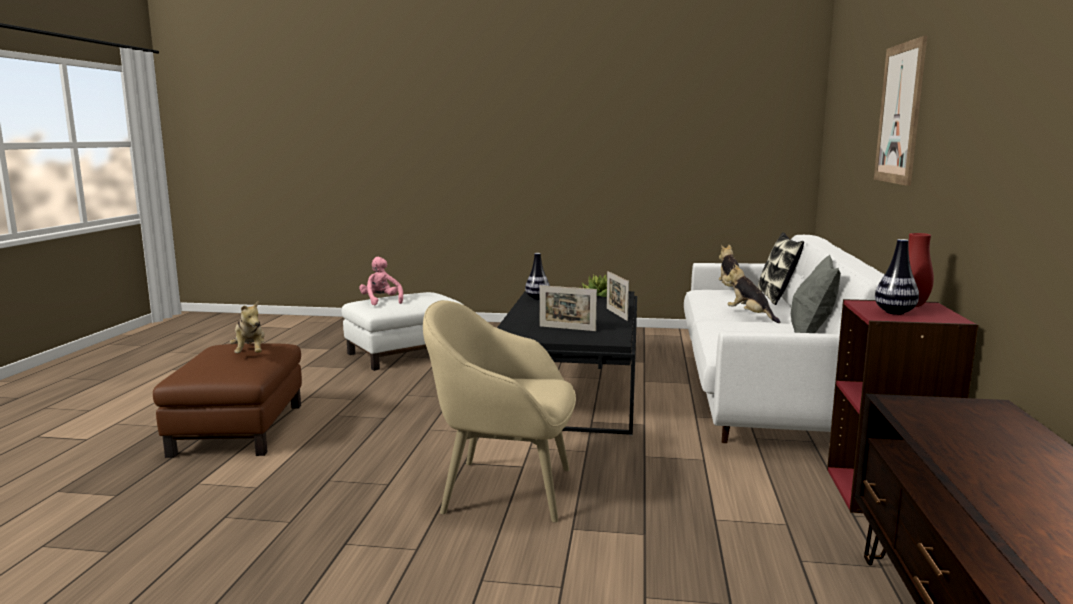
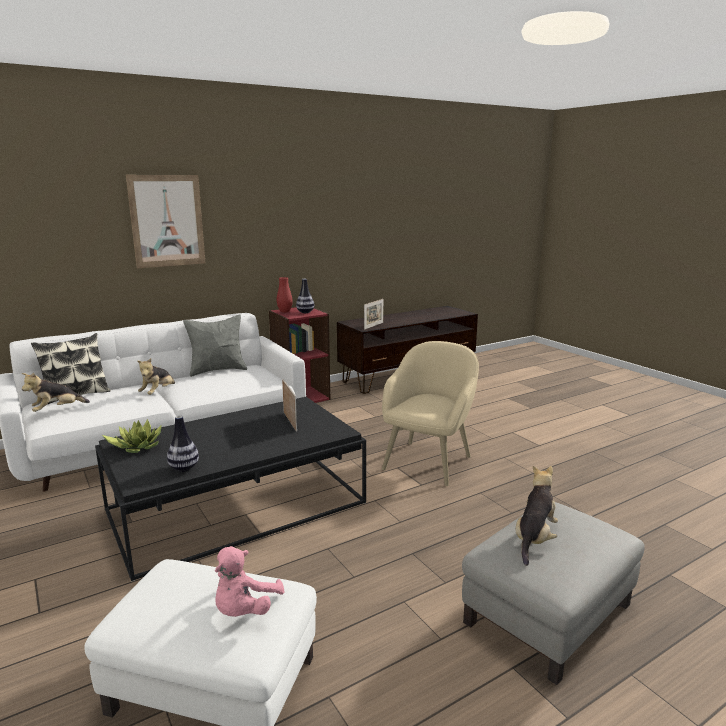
camera: 130 degrees left, 5 degrees up
brown ottoman [153,343,302,458] -> grey ottoman [462,502,645,685]
beige armchair [423,300,576,522] -> beige armchair turned 120 degrees counterclockwise [382,341,479,486]
picture frame [607,271,629,321] -> picture frame moved to [364,299,384,330]

